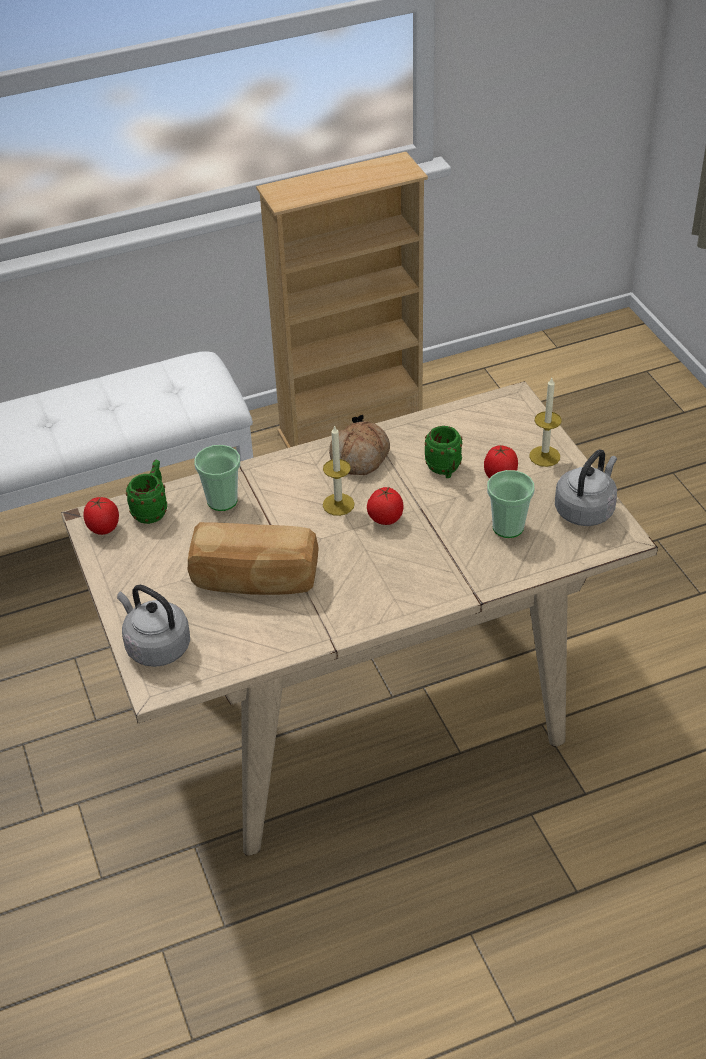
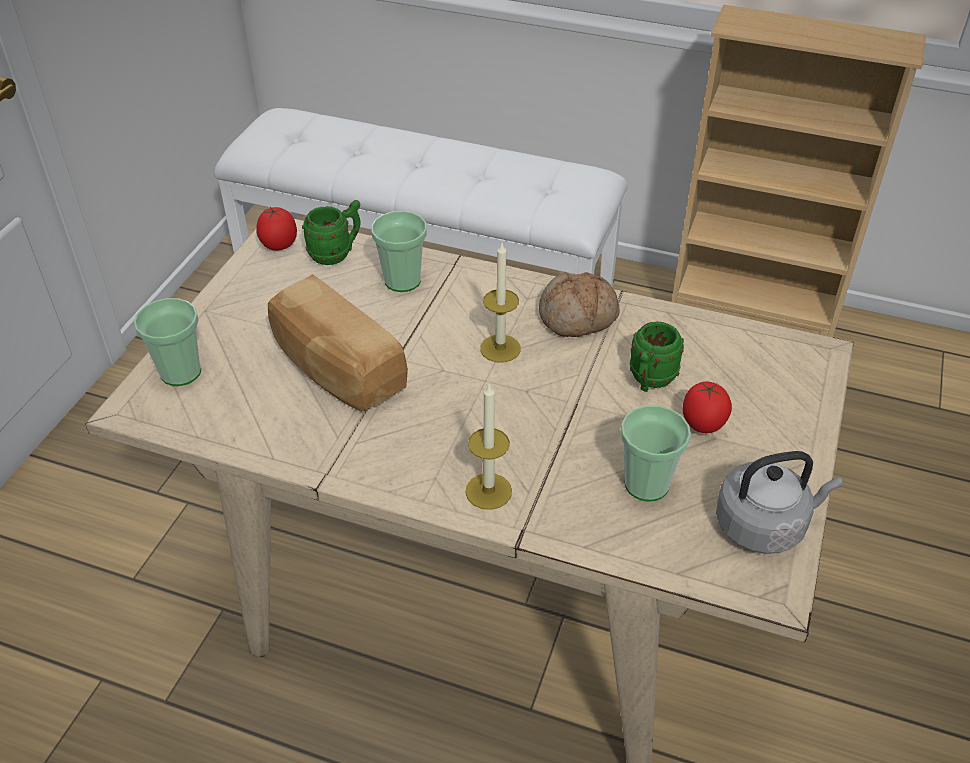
camera: 40 degrees right, 0 degrees up
grey kettle [117,585,190,667] -> cup [134,298,201,386]
tomato [367,486,403,525] -> none
candle [529,378,562,467] -> candle moved to [465,383,512,510]

